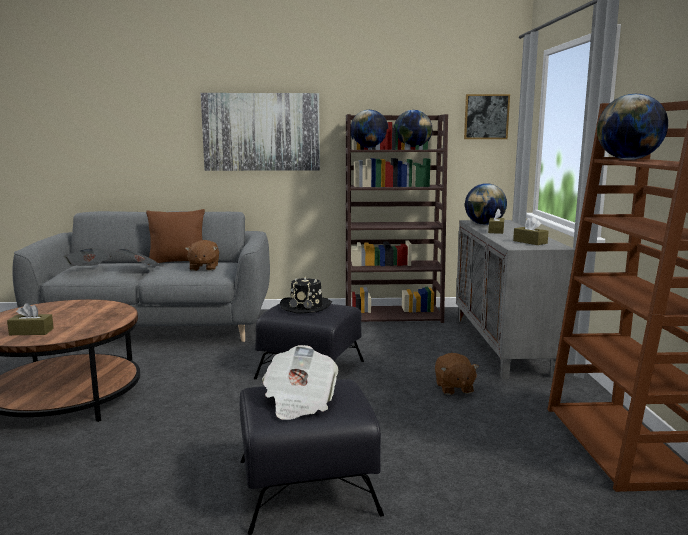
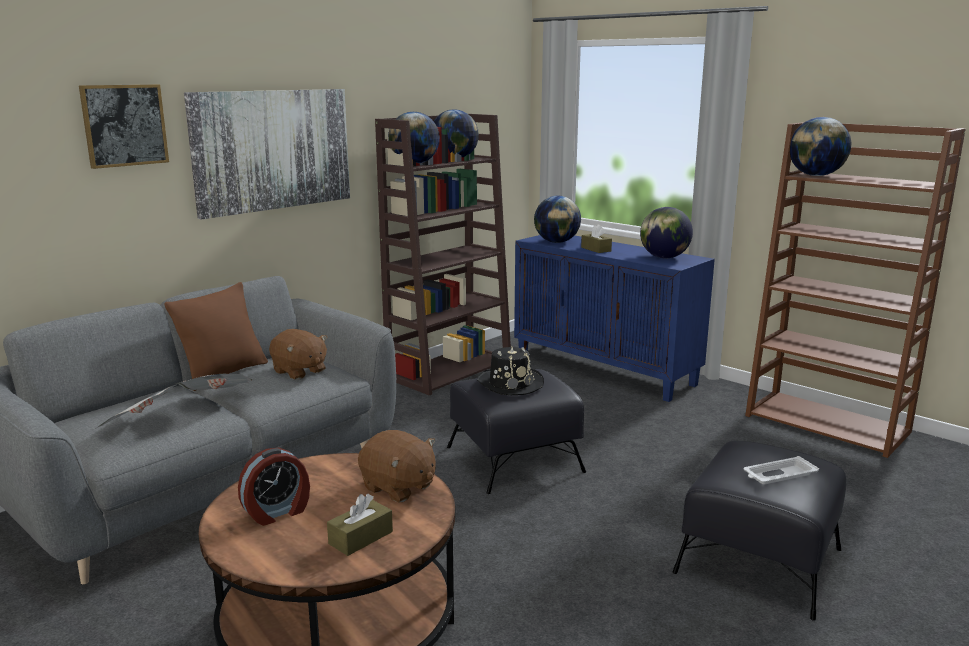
camera: 45 degrees left, 5 degrees up
newspaper [262,345,339,420] -> white tray [744,456,819,484]
brown plush toy [435,353,479,395] -> brown plush toy moved to [358,430,436,502]
grey cabinet [456,220,575,379] -> blue cabinet [514,235,715,402]
picture [464,94,510,139] -> picture moved to [79,84,169,169]
brown tissue box [513,217,549,245] -> globe [640,207,693,258]
none -> alarm clock [238,448,310,526]

